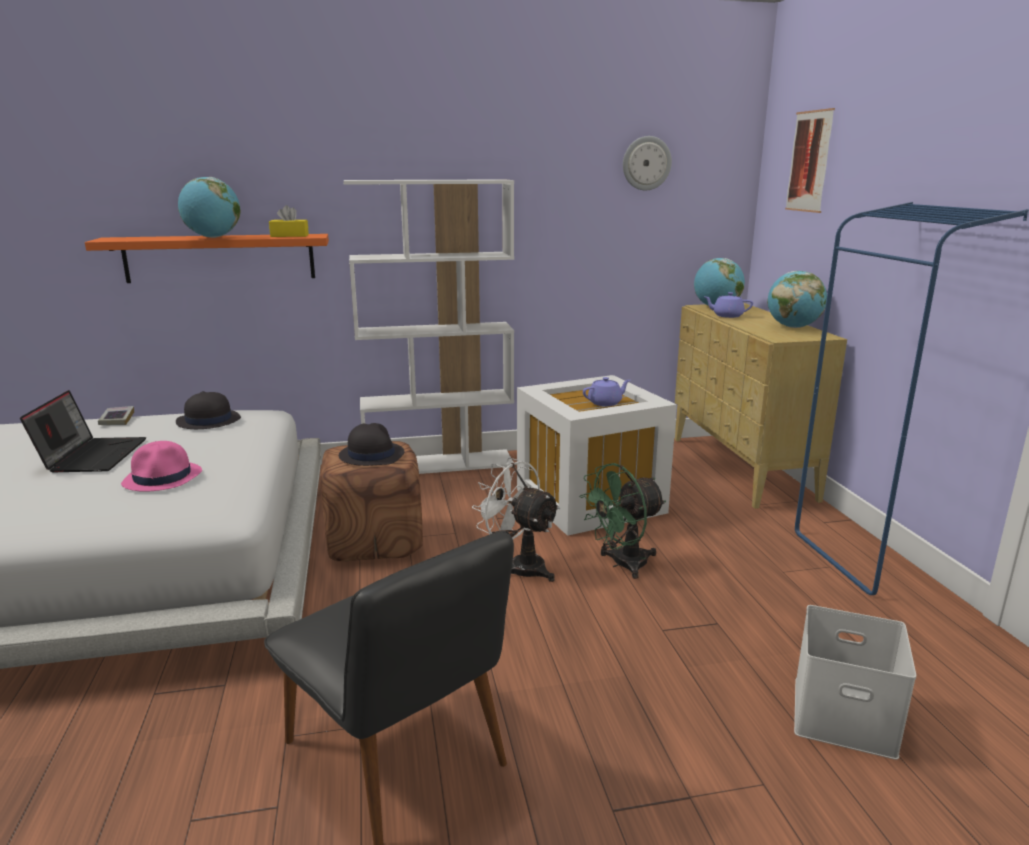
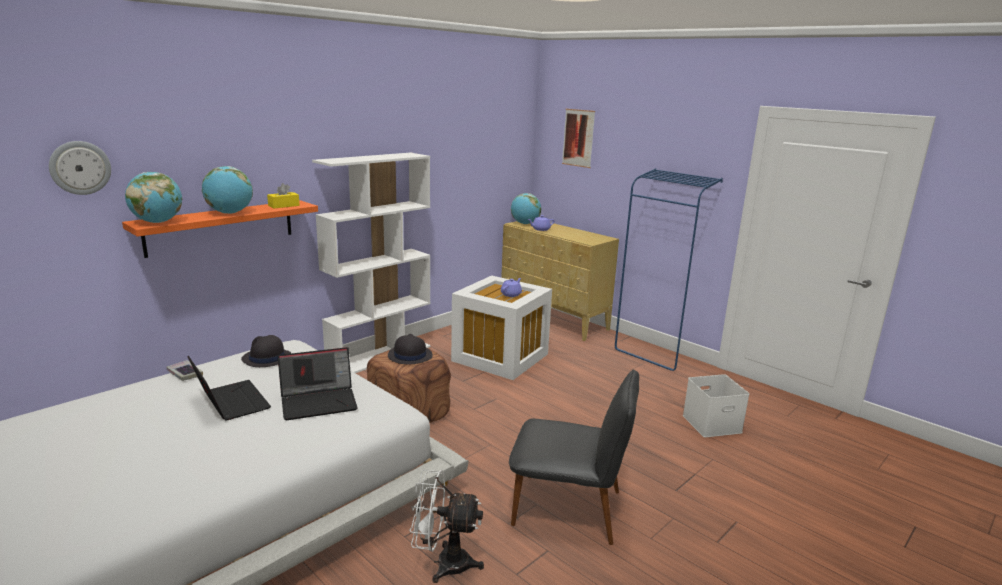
camera: 35 degrees left, 0 degrees up
pink hat [121,441,202,492] -> laptop [278,347,358,420]
white fan [472,458,561,582] -> white fan moved to [410,470,484,583]
green fan [580,463,666,579] -> none
wall clock [623,136,672,191] -> wall clock moved to [49,141,111,195]
globe [767,271,827,328] -> globe moved to [125,172,182,223]

